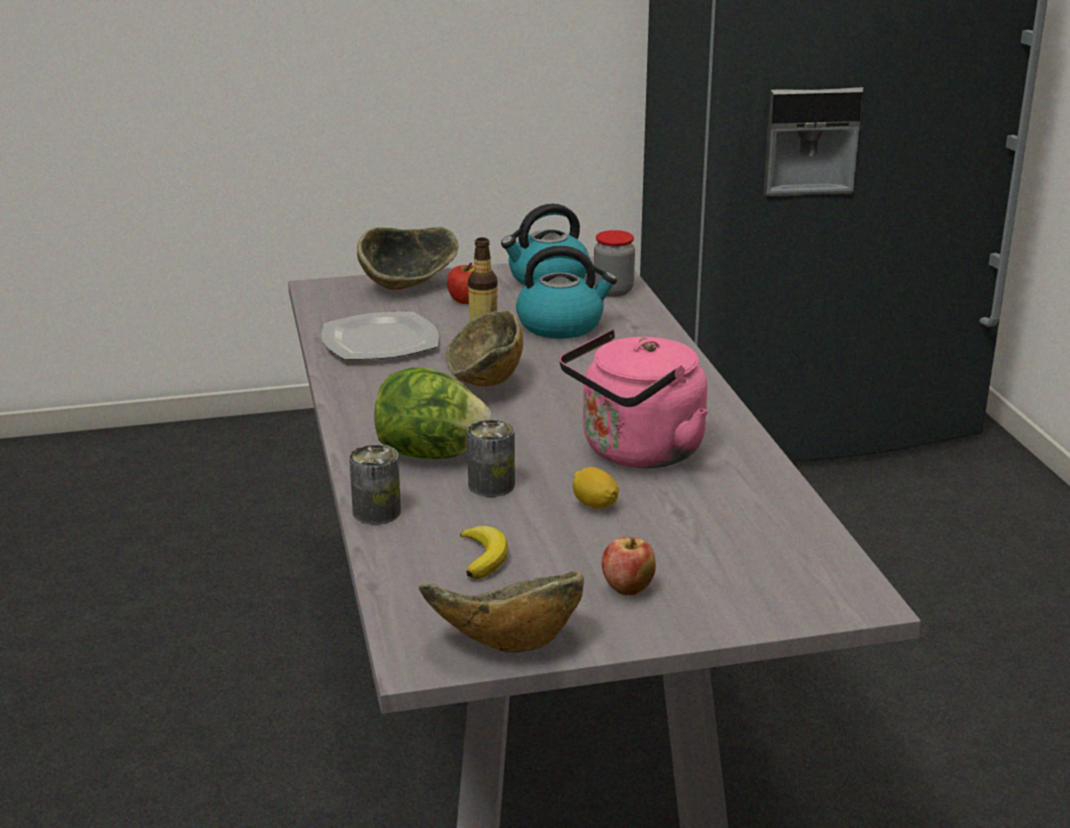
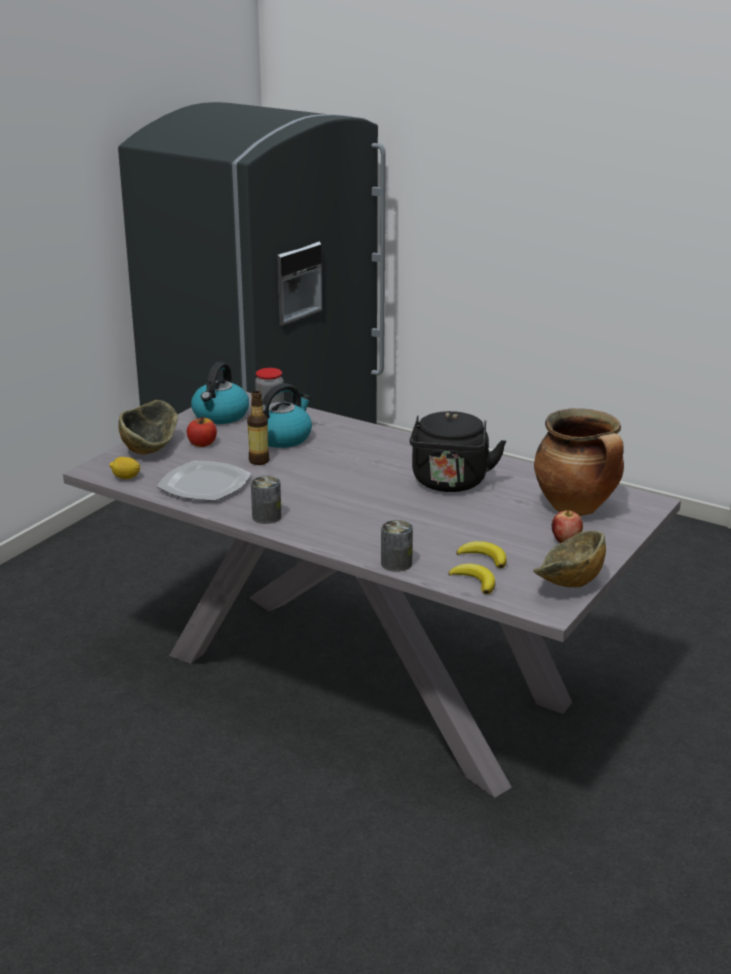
camera: 45 degrees left, 0 degrees up
lettuce [374,367,492,459] -> none
bowl [446,310,523,386] -> none
can [467,419,515,497] -> can moved to [251,476,282,524]
pink kettle [559,330,708,468] -> black kettle [409,411,506,492]
lemon [573,467,619,509] -> lemon moved to [109,457,140,479]
none -> banana [448,564,495,594]
none -> cooking pot [534,408,624,516]

